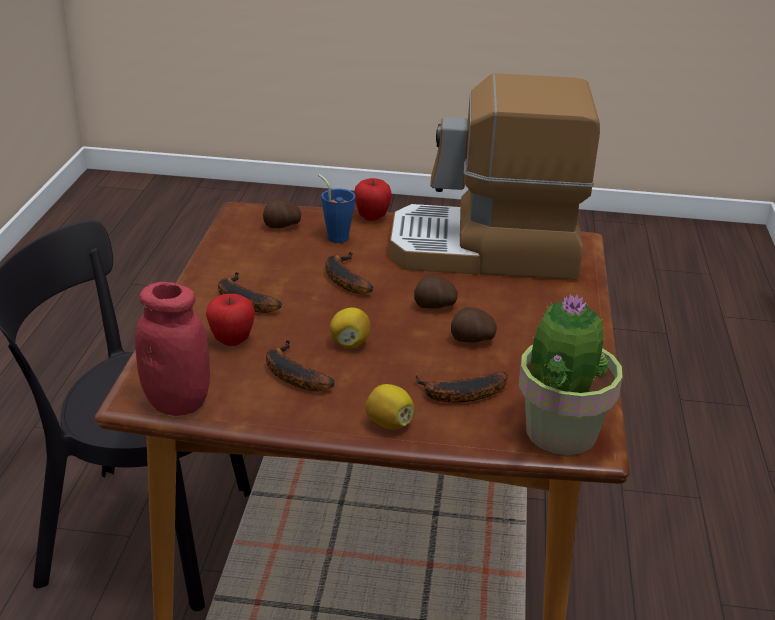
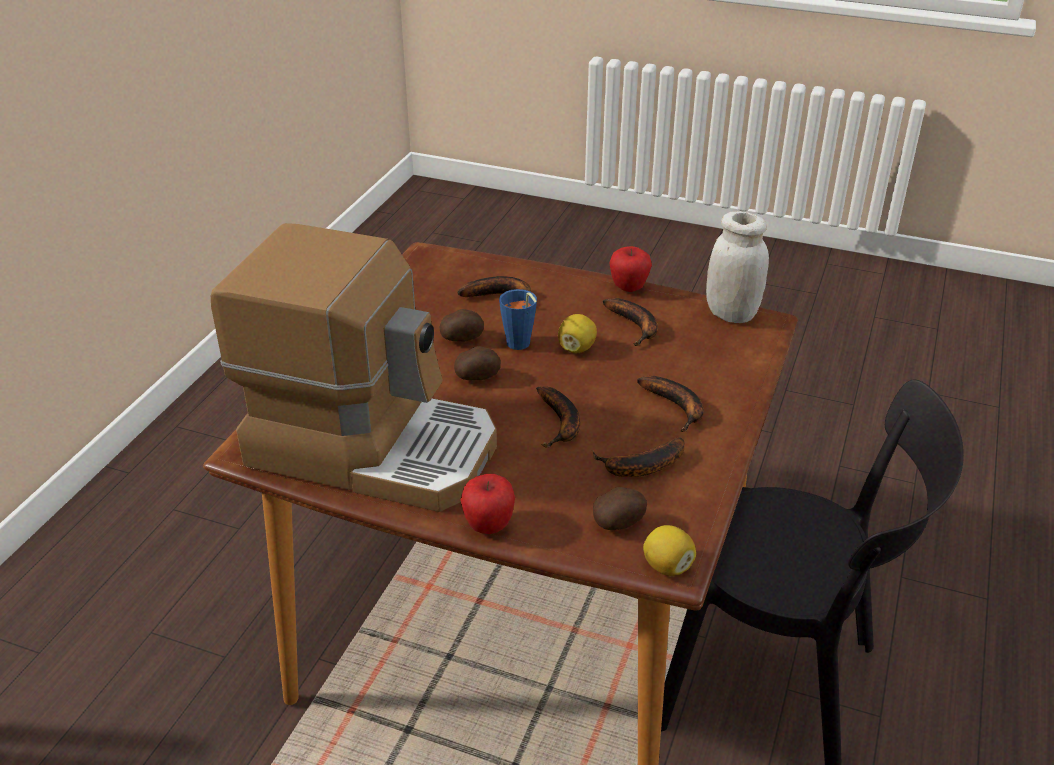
camera: 165 degrees left, 5 degrees up
red jar [135,282,210,416] -> white jar [706,211,769,323]
apple [206,294,255,346] -> apple moved to [609,246,652,292]
blue cup [318,174,355,243] -> blue cup moved to [499,289,537,350]
lemon [365,384,414,429] -> lemon moved to [643,525,696,576]
potted plant [519,293,623,455] -> none
none -> banana [592,438,685,477]

